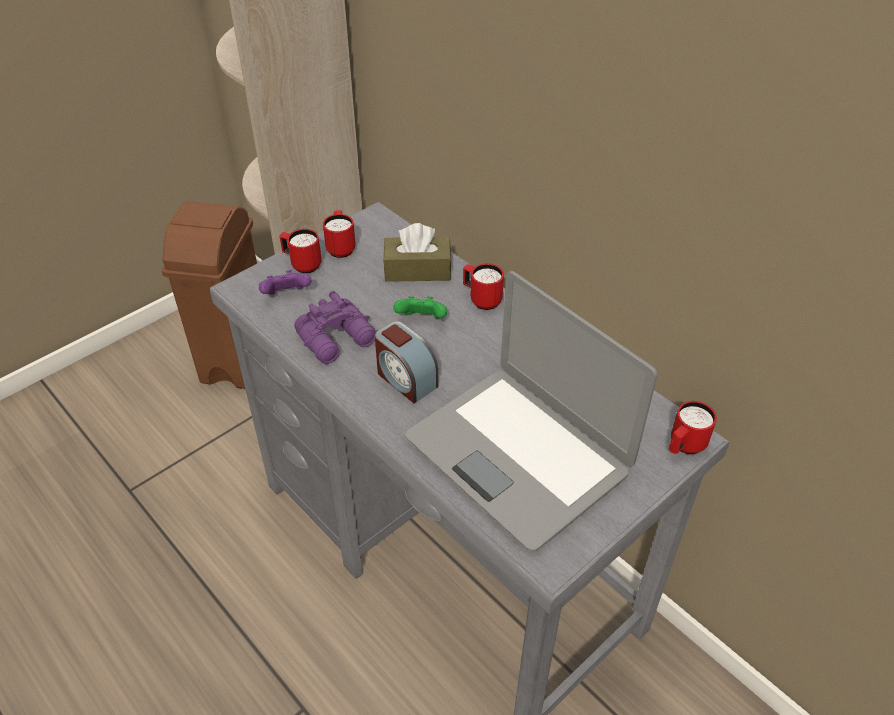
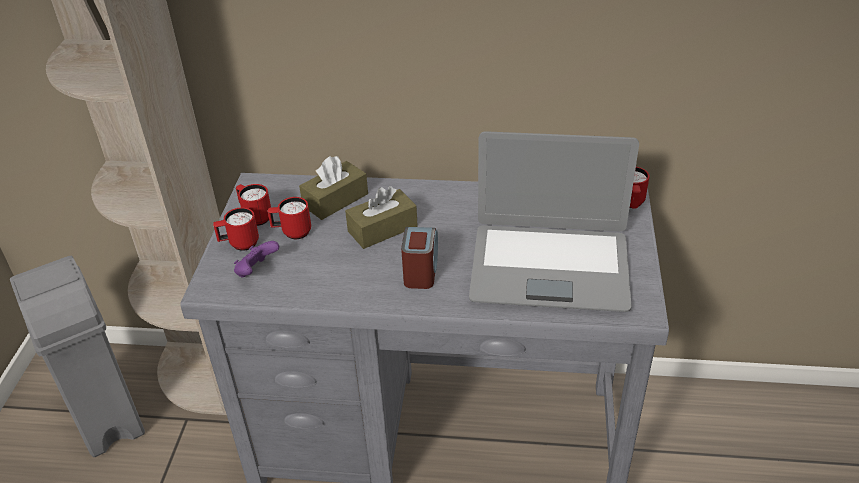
camera: 40 degrees left, 5 degrees down
brown trash can [162,201,257,389] -> grey trash can [10,256,145,457]
purple binoculars [294,291,376,364] -> none
alarm clock [375,322,438,404] -> alarm clock turned 90 degrees counterclockwise [401,227,438,289]
green game controller [393,296,447,318] -> brown tissue box [345,186,418,249]
red mug [463,264,504,310] -> red mug moved to [268,197,311,239]

